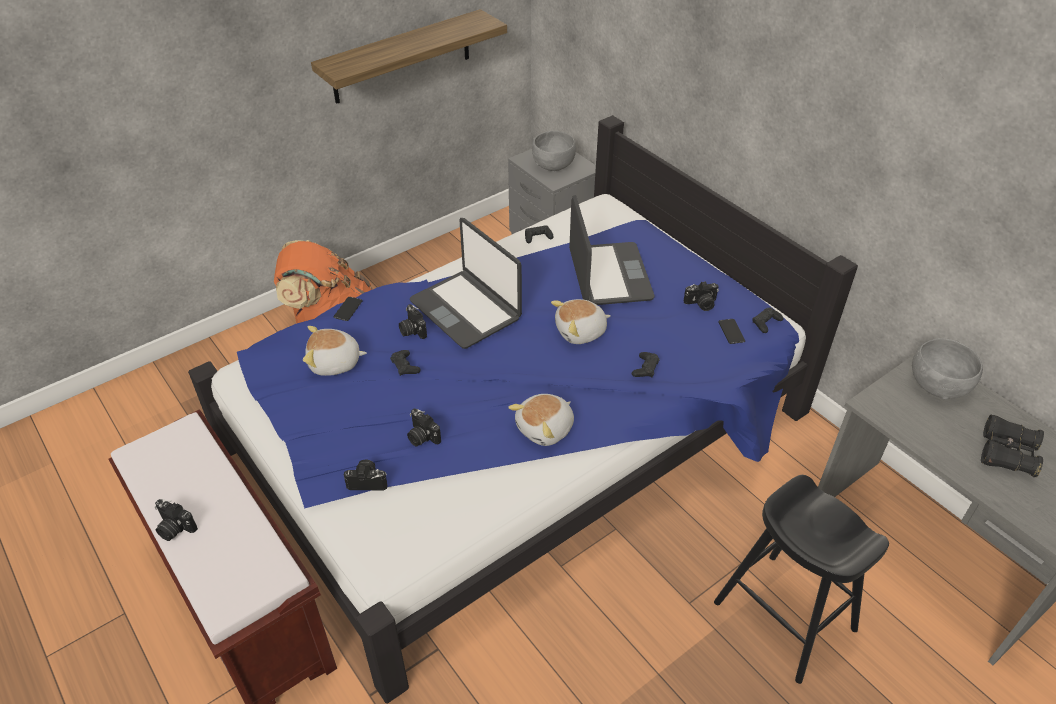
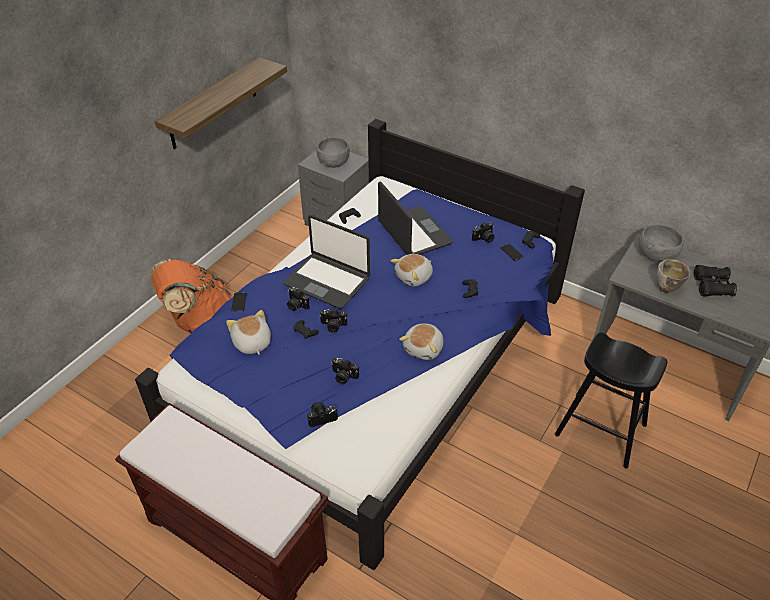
camera: 20 degrees left, 0 degrees up
camera [154,499,198,541] -> camera moved to [320,309,347,333]
plush toy [303,326,367,376] -> plush toy turned 90 degrees clockwise [226,310,271,355]
none -> bowl [657,259,690,293]

